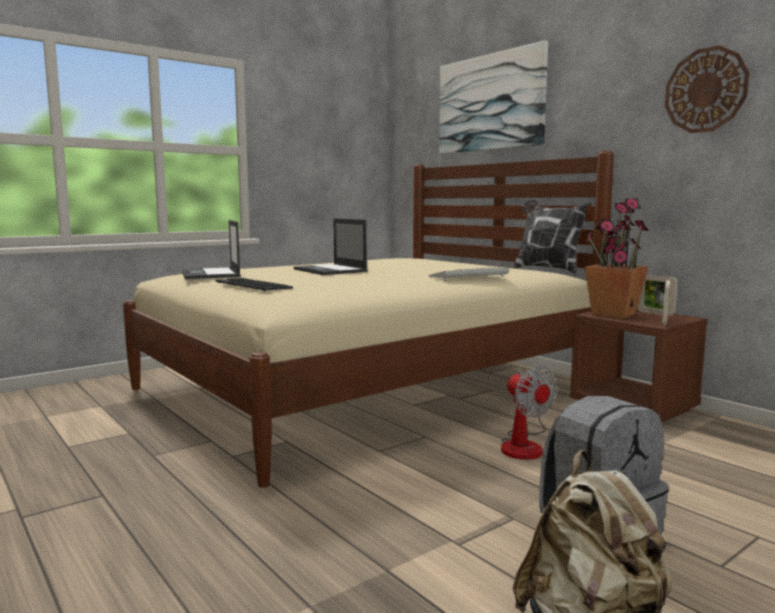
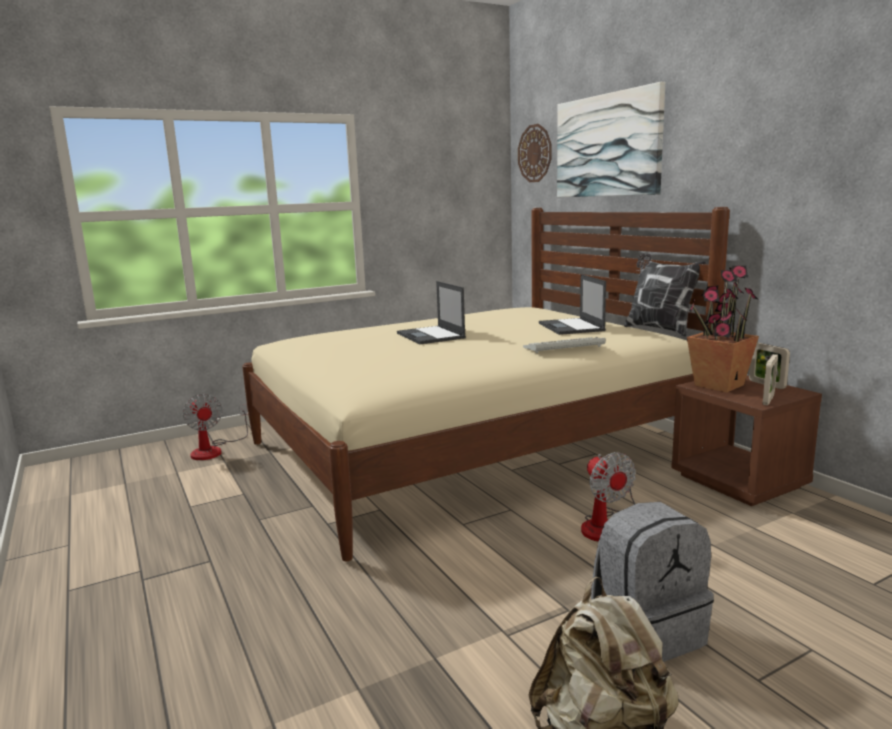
camera: 10 degrees right, 5 degrees up
laptop [182,220,241,279] -> laptop moved to [539,274,606,335]
keyboard [216,278,293,291] -> none
wall clock [665,45,750,133] -> wall clock moved to [518,124,551,182]
none -> fan [183,394,248,460]

